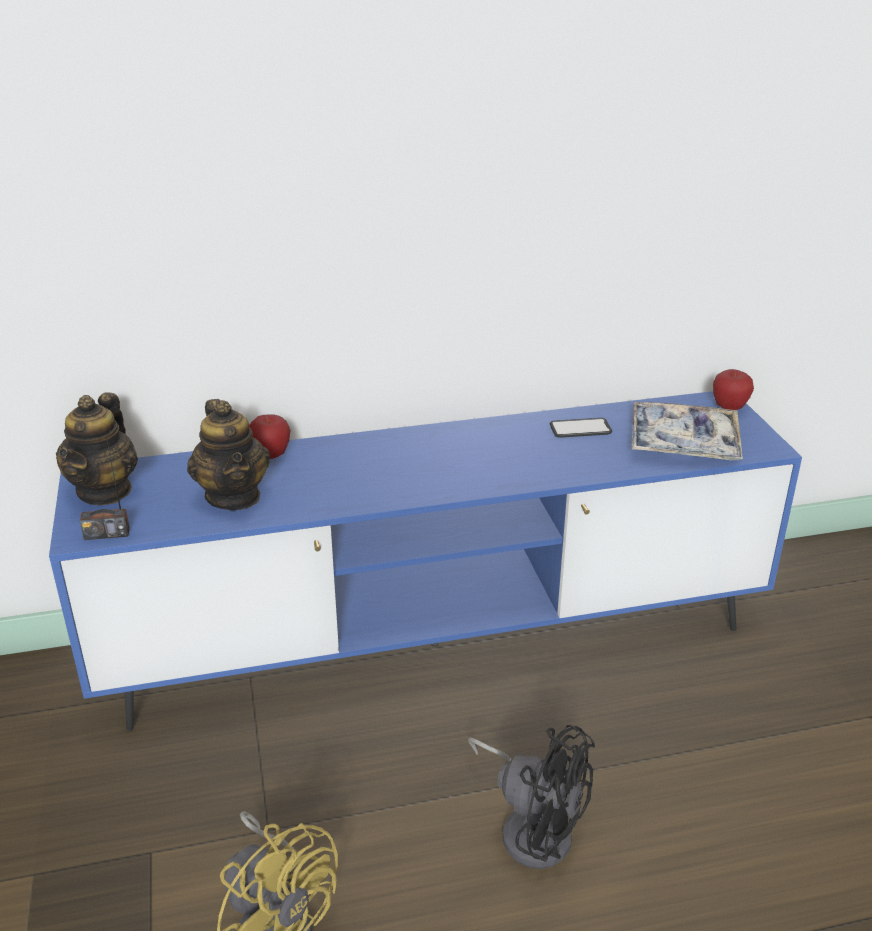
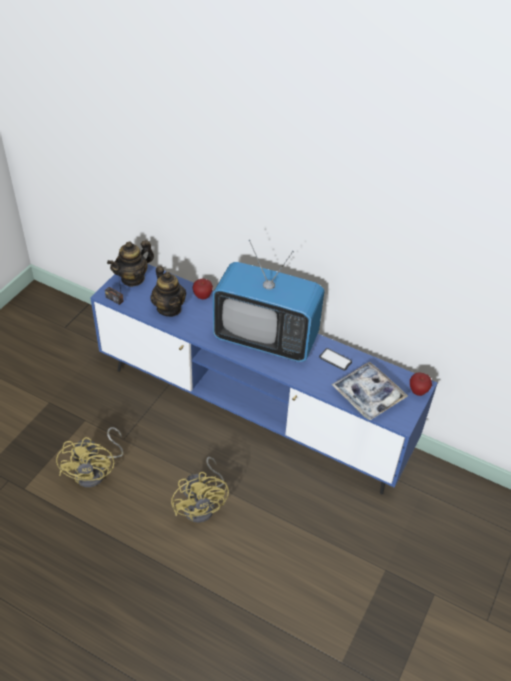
camera: 40 degrees right, 15 degrees up
teapot [187,399,270,510] -> teapot turned 45 degrees counterclockwise [151,266,186,317]
black fan [468,725,595,869] -> yellow fan [171,457,229,523]
none -> television [213,240,324,362]

